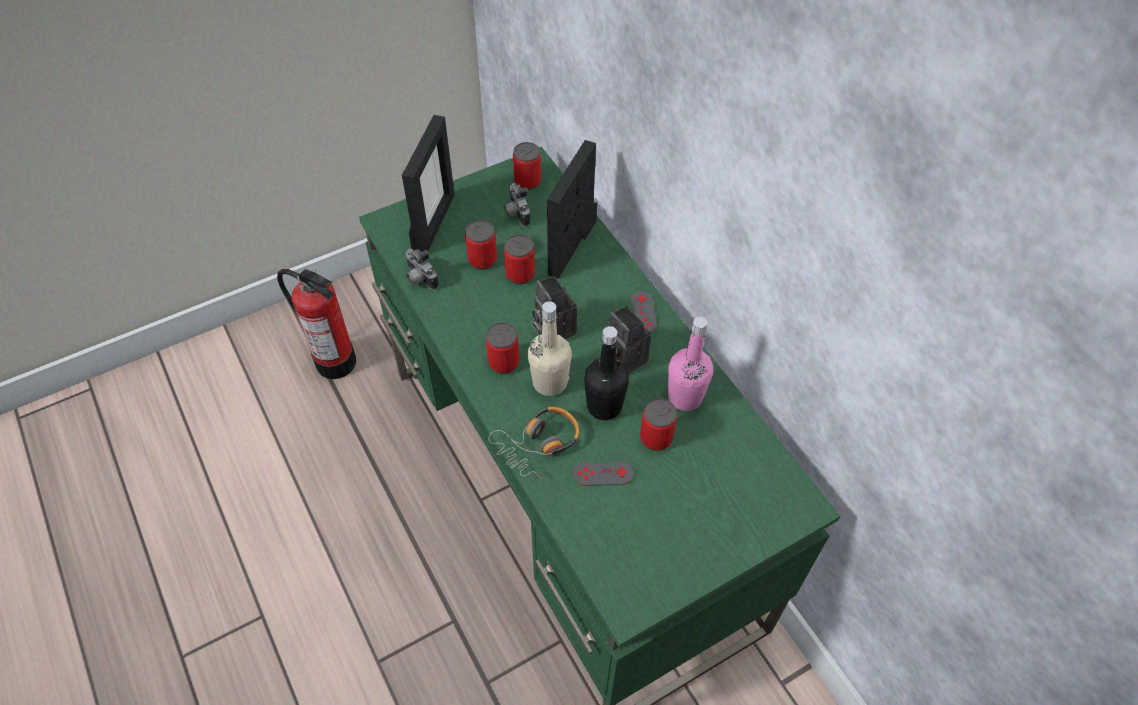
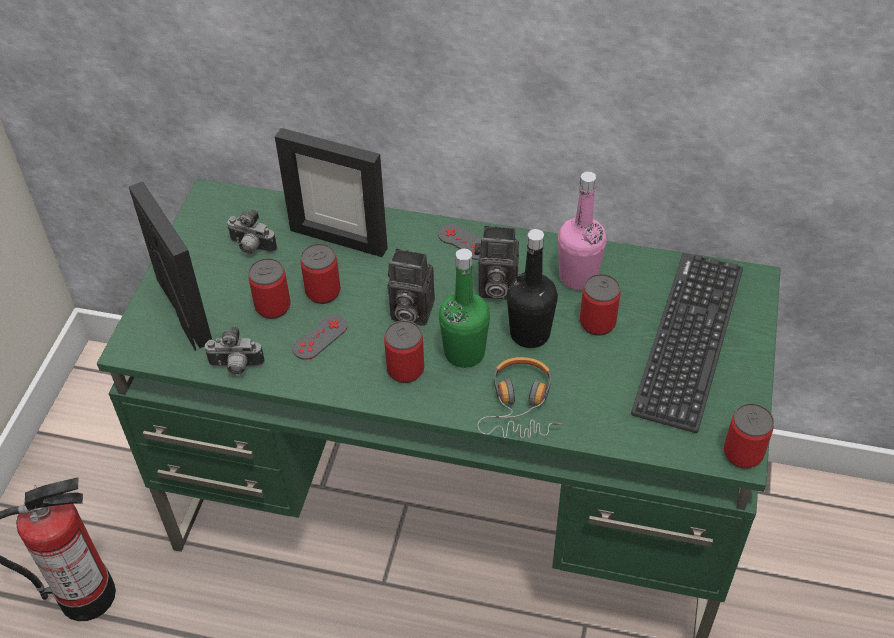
camera: 45 degrees left, 5 degrees down
can [513,142,541,190] -> can moved to [724,403,774,469]
beige bottle [528,301,572,396] -> green bottle [439,249,490,368]
picture frame [547,140,597,279] -> picture frame turned 45 degrees counterclockwise [275,128,388,257]
grey game controller [573,461,634,486] -> grey game controller moved to [292,314,348,360]
none -> keyboard [631,253,743,433]

